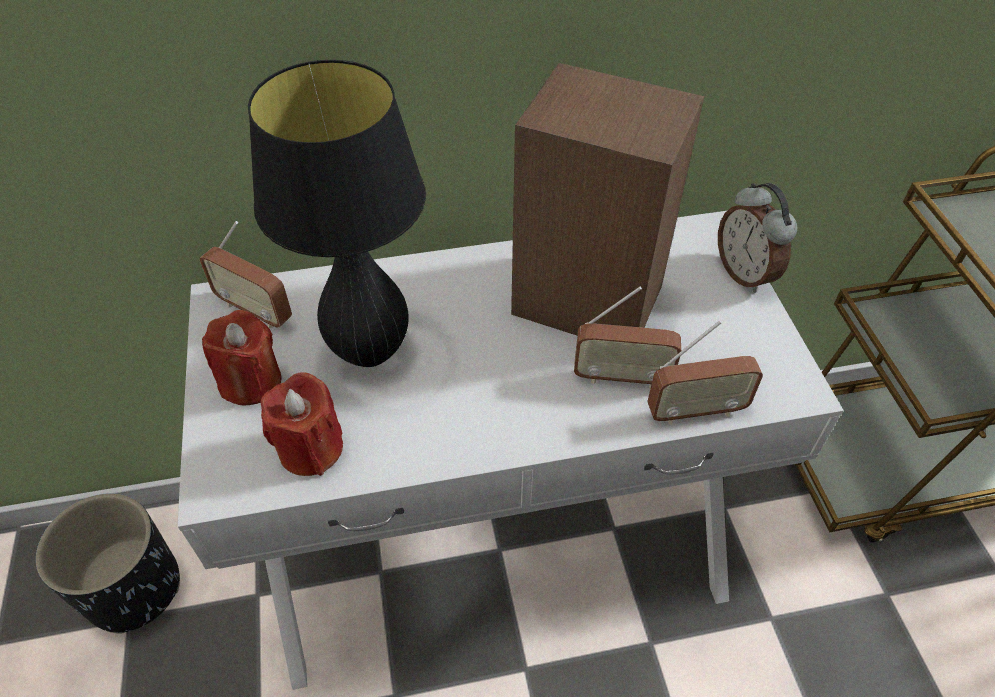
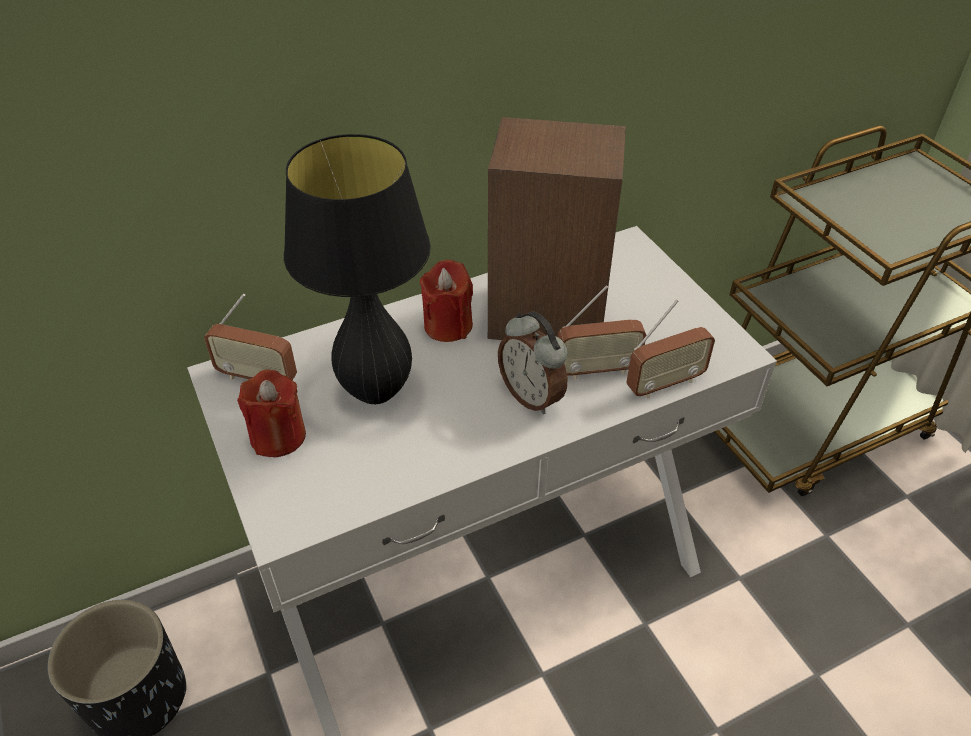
camera: 15 degrees left, 5 degrees down
red candle [261,373,343,476] -> red candle moved to [420,260,473,342]
alarm clock [718,183,797,293] -> alarm clock moved to [498,312,568,414]

